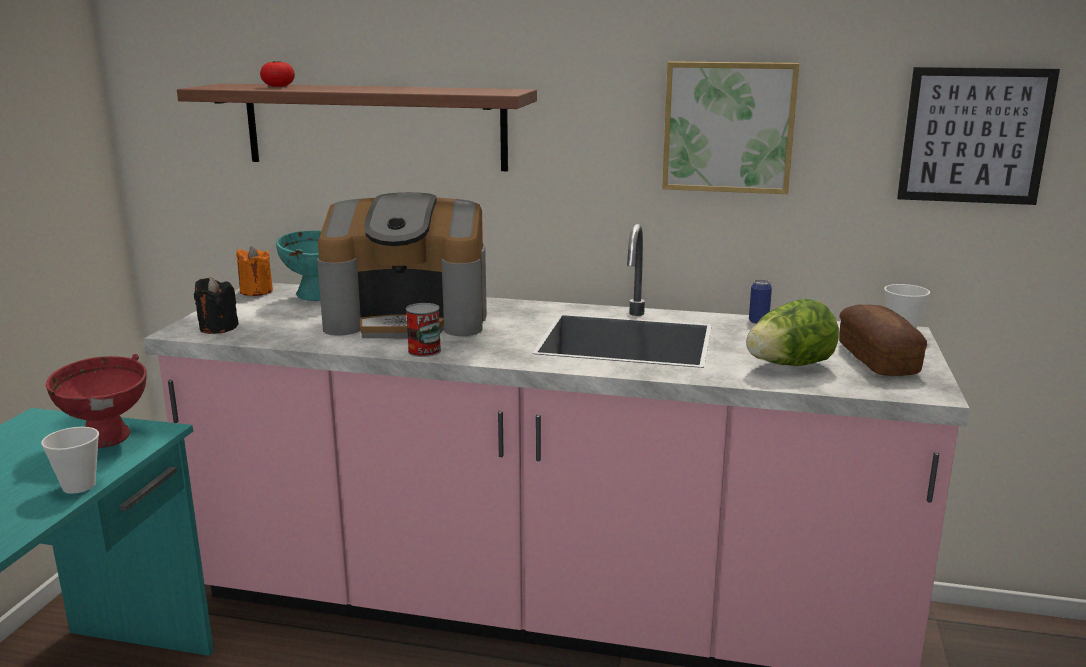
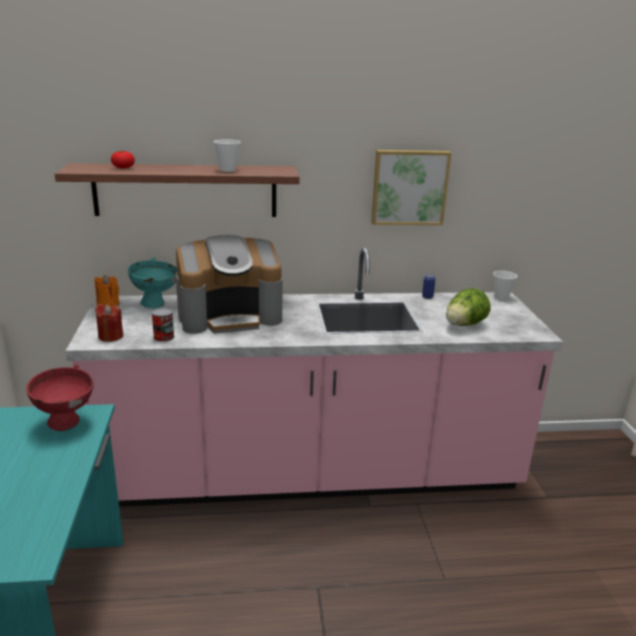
camera: 20 degrees left, 5 degrees up
cup [41,427,99,494] -> cup moved to [213,139,241,172]
black candle [194,277,239,334] -> red candle [95,304,123,342]
can [406,303,441,357] -> can moved to [151,307,174,342]
bread [839,304,927,376] -> none
picture [897,67,1060,205] -> none

